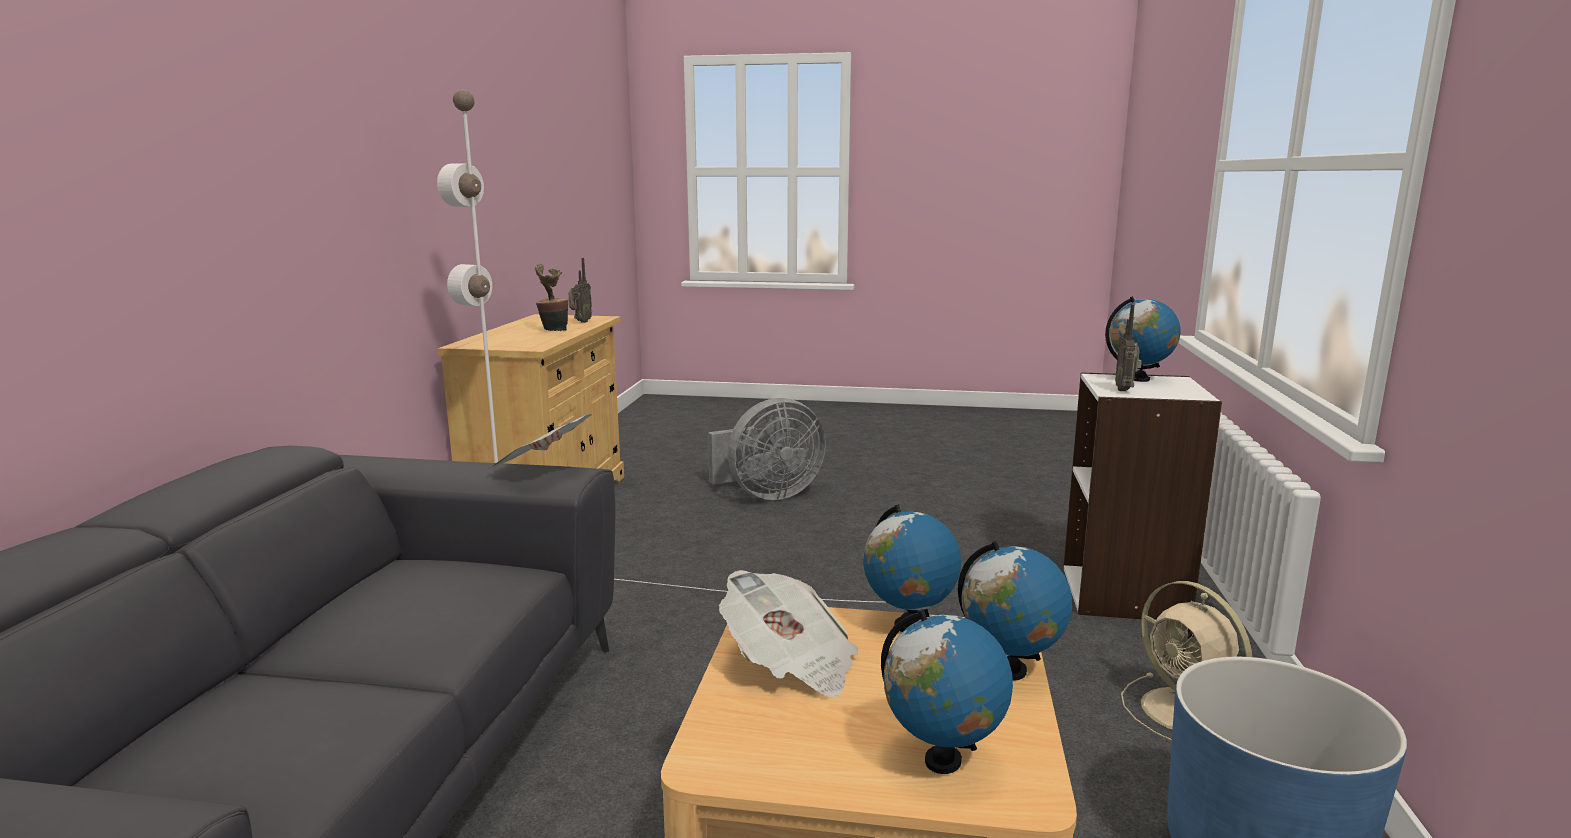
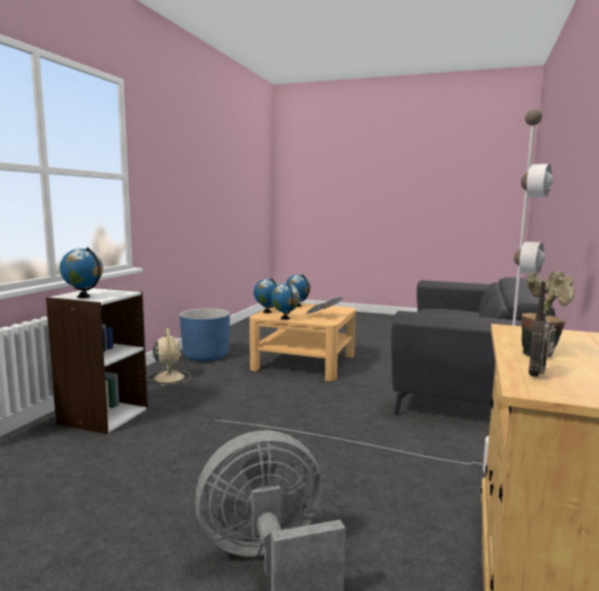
camera: 170 degrees left, 5 degrees down
newspaper [486,414,592,470] -> none
radio [1115,304,1142,391] -> none

